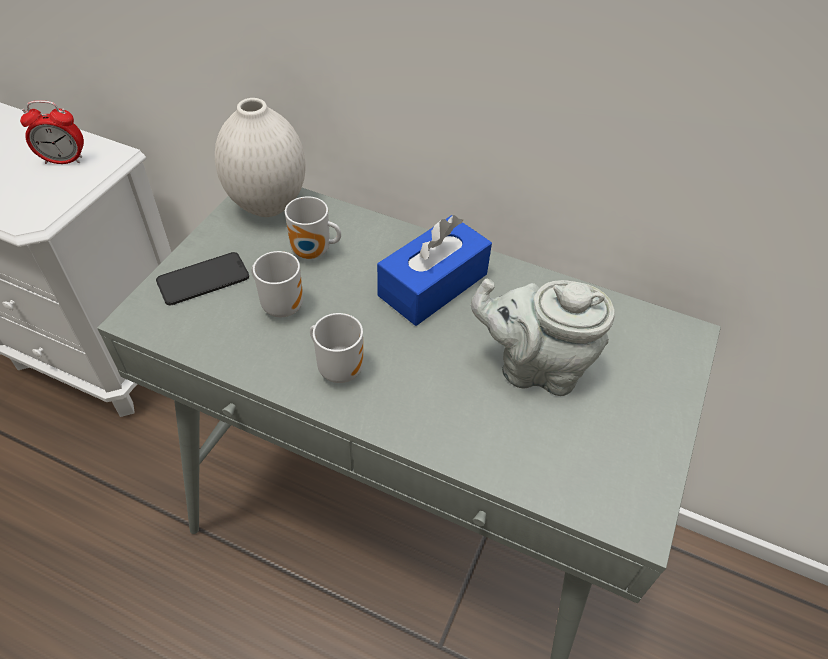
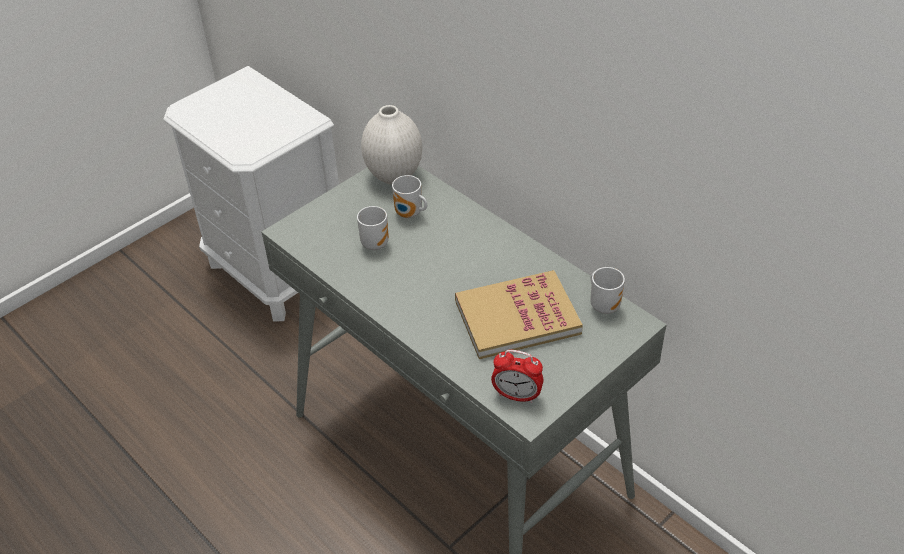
camera: 25 degrees right, 5 degrees down
alarm clock [20,100,84,164] -> alarm clock moved to [491,350,544,403]
phone [156,252,249,305] -> none
mug [310,313,363,383] -> mug moved to [590,267,625,314]
blue tissue box [377,215,492,326] -> none
grey teapot [471,279,615,396] -> book [455,270,583,359]

